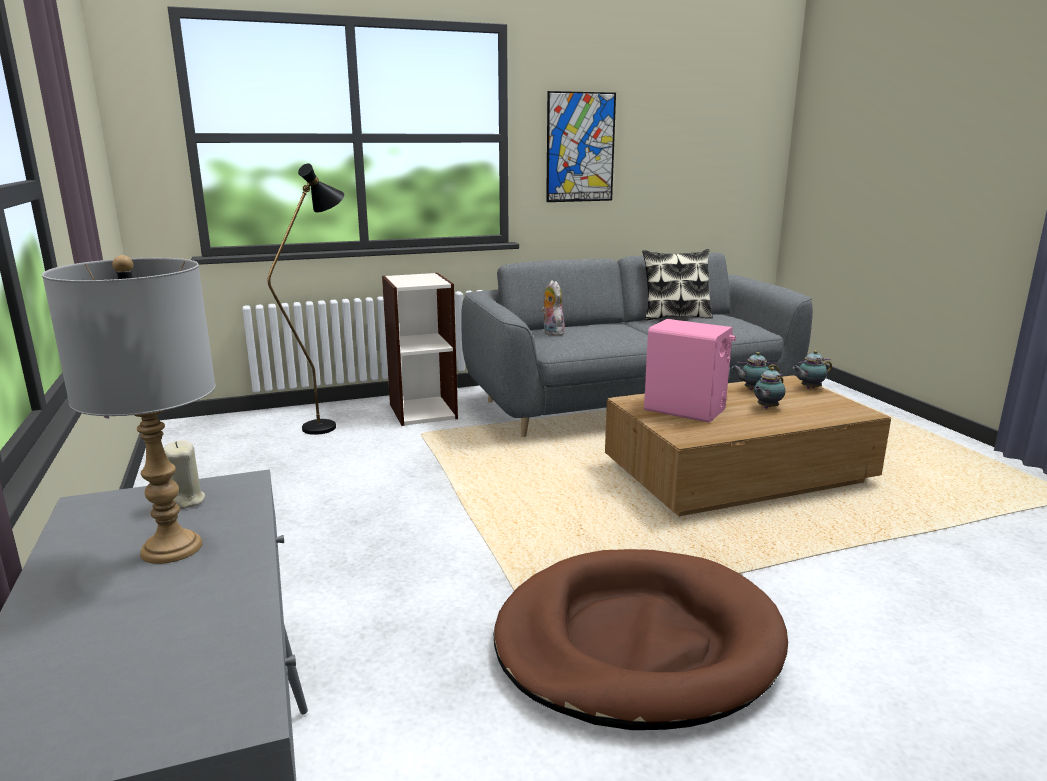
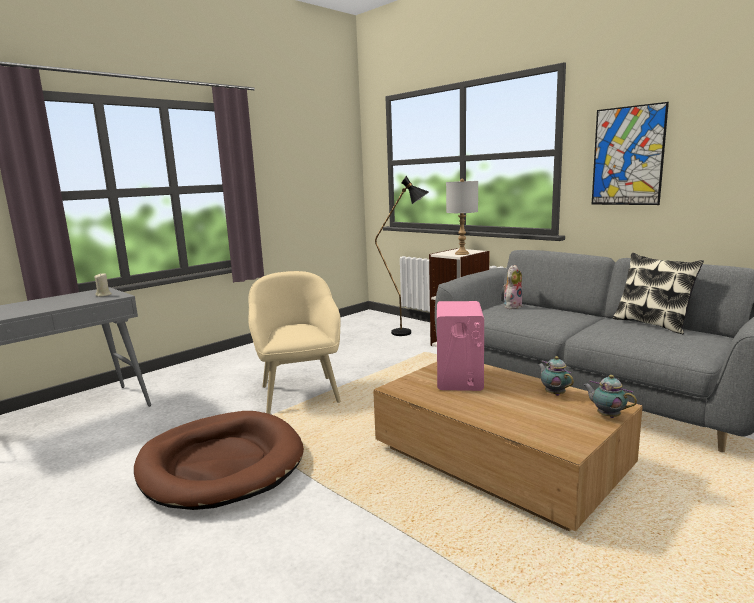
camera: 65 degrees right, 5 degrees down
grey table lamp [42,255,216,564] -> grey table lamp moved to [446,179,478,255]
teapot [754,367,786,409] -> none
none -> beige armchair [248,271,341,414]

